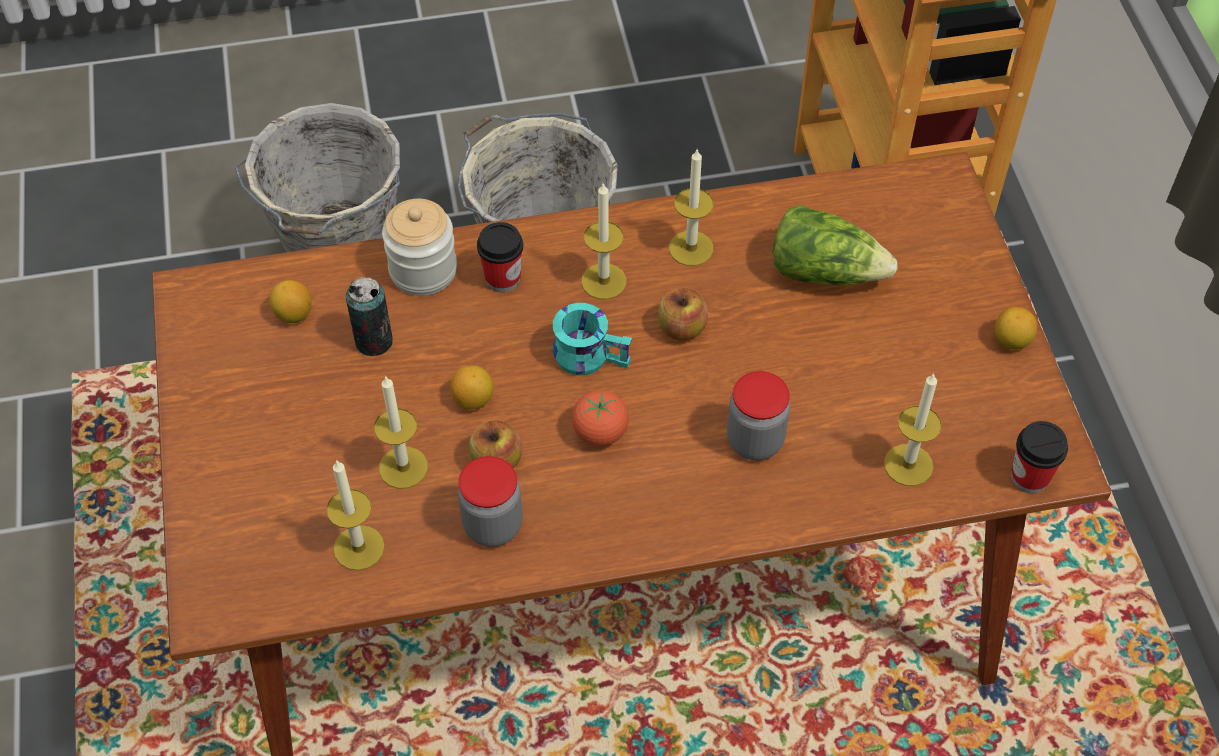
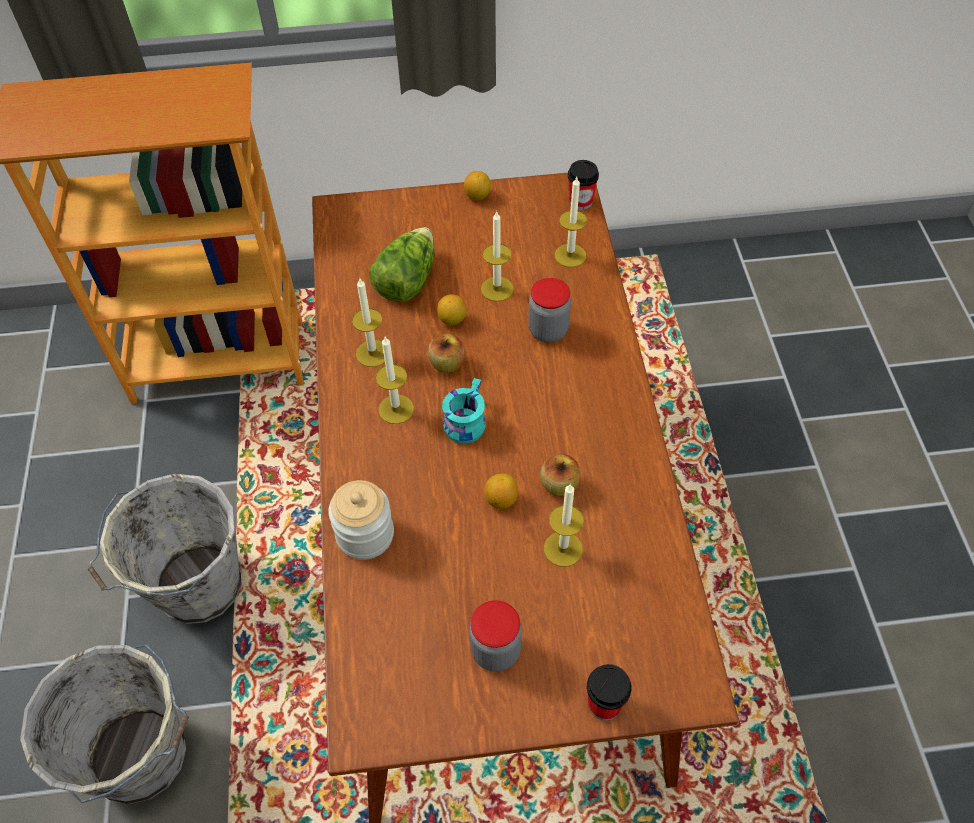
camera: 85 degrees left, 0 degrees up
lemon [269,280,312,323] -> lemon moved to [437,294,467,326]
candle [326,460,385,571] -> candle moved to [481,211,514,302]
can [346,277,393,356] -> none
jar [458,456,523,547] -> jar moved to [469,600,522,672]
cup [477,222,523,292] -> cup moved to [587,664,632,721]
tomato [572,390,629,446] -> none

